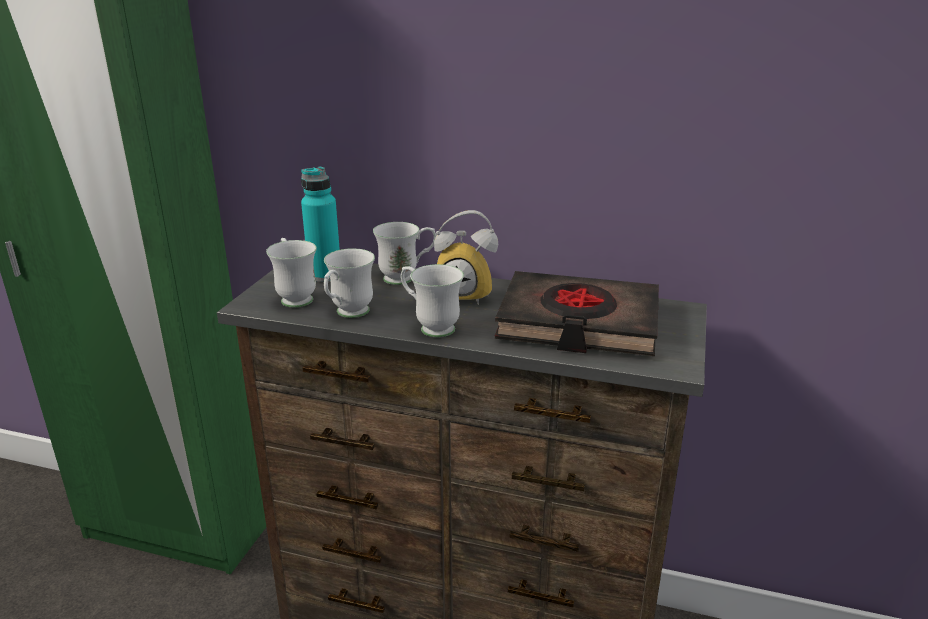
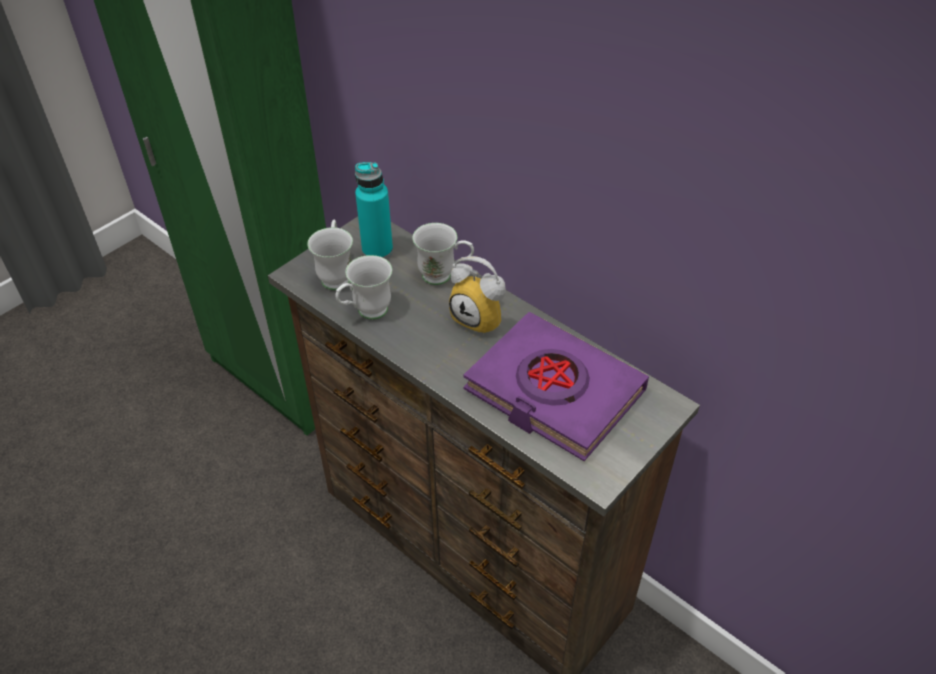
camera: 25 degrees right, 20 degrees up
white mug [401,264,464,337] -> none
black book [495,271,659,356] -> purple book [463,312,649,461]

